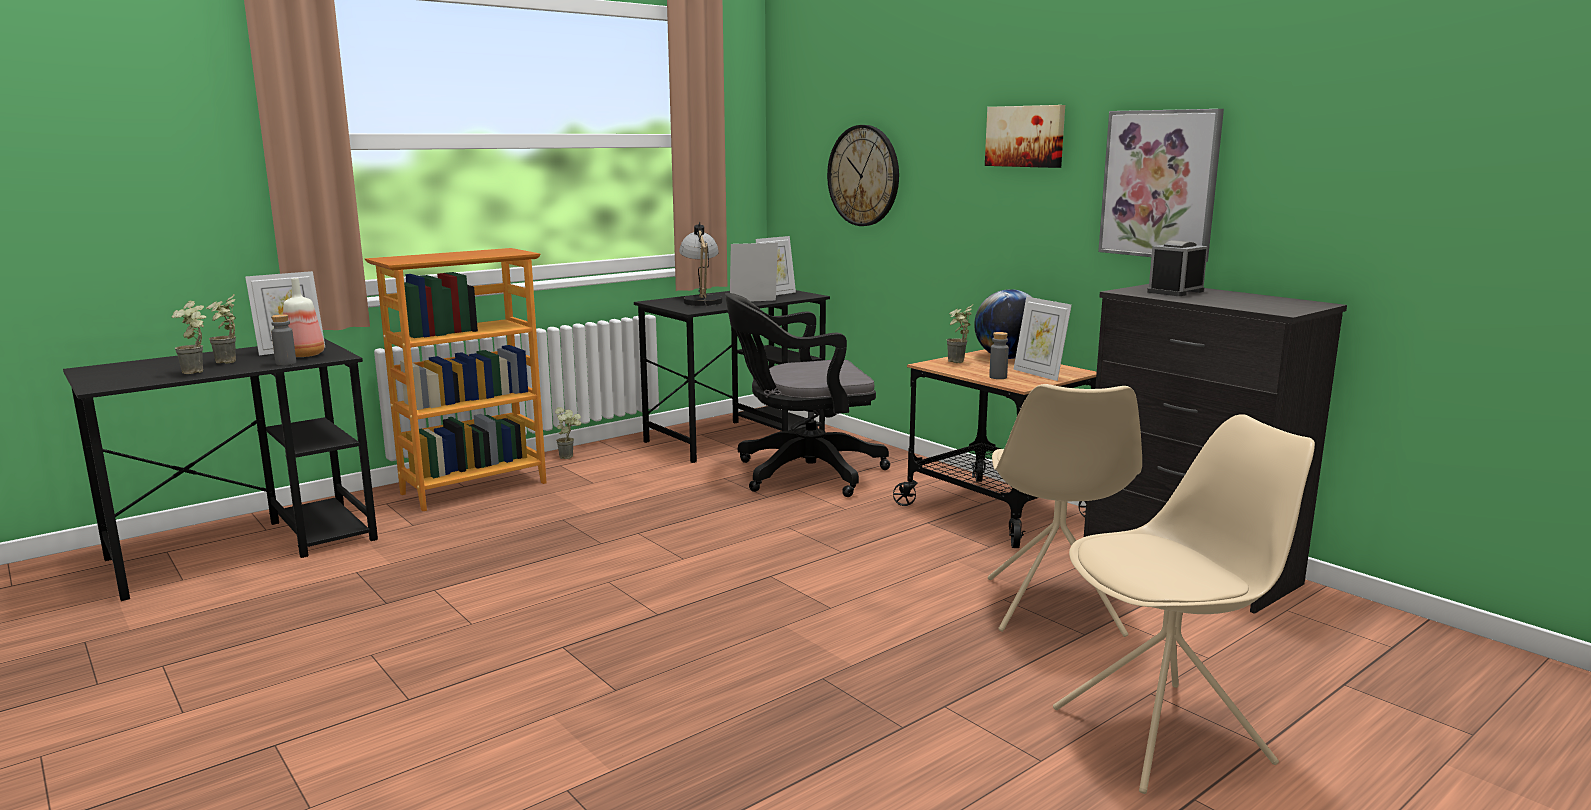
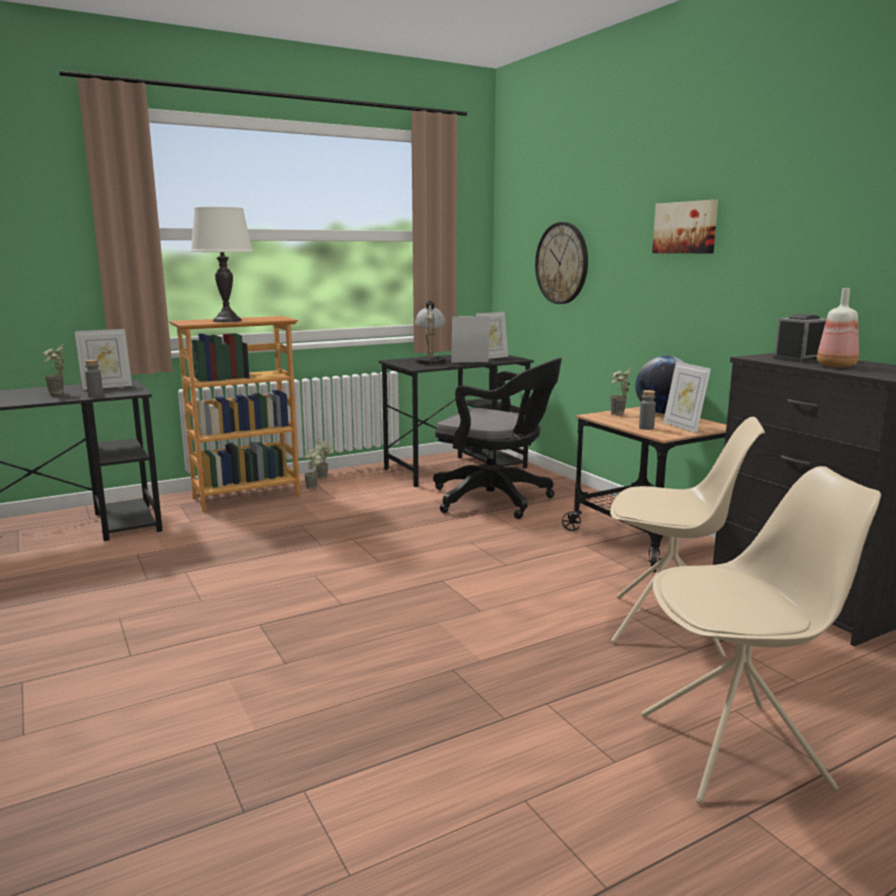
camera: 10 degrees right, 0 degrees up
potted plant [172,301,206,374] -> potted plant moved to [304,448,322,489]
bottle [283,278,325,357] -> bottle moved to [817,288,859,367]
black office chair [725,293,890,497] -> black office chair turned 150 degrees counterclockwise [433,358,562,519]
beige chair [988,384,1142,637] -> beige chair turned 90 degrees counterclockwise [610,417,765,658]
picture [1098,109,1224,262] -> none
none -> white table lamp [190,207,253,322]

